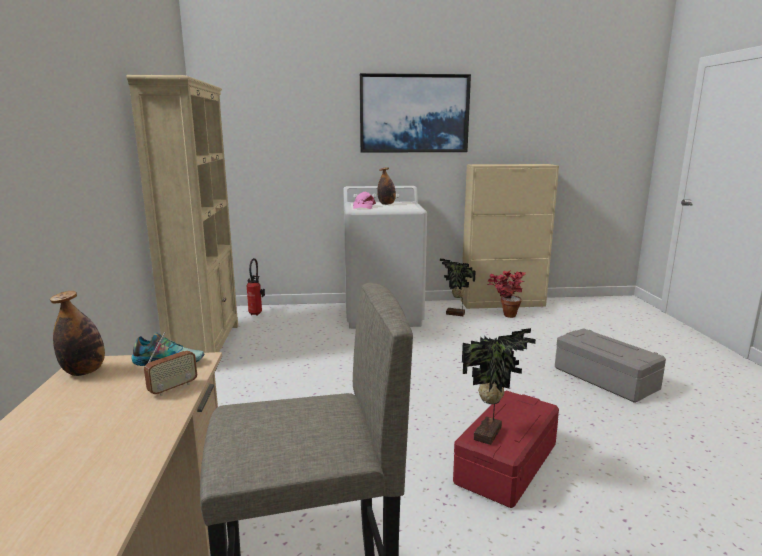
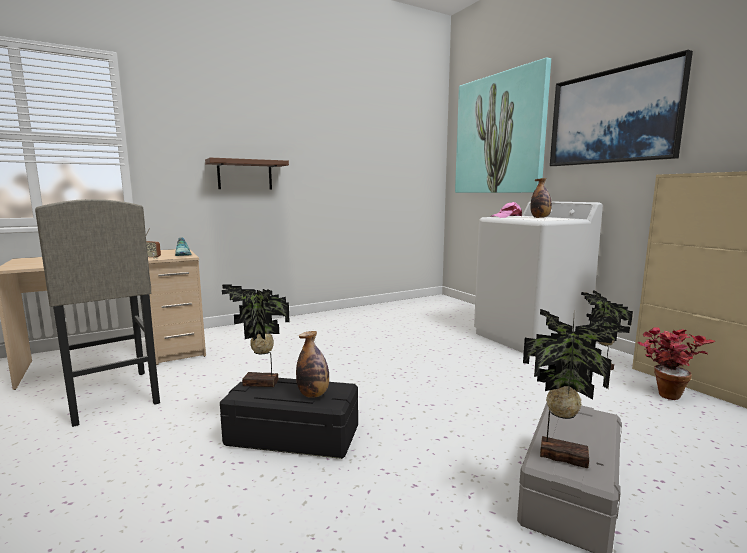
camera: 65 degrees right, 5 degrees down
bottle [50,291,105,376] -> bottle moved to [296,331,329,398]
beige bookcase [126,75,238,371] -> none
fire extinguisher [247,258,265,316] -> none
red storage box [453,390,559,508] -> black storage box [220,378,358,459]
none -> brown shelf [205,158,289,189]
none -> picture [455,57,551,193]
none -> potted plant [523,309,630,468]

